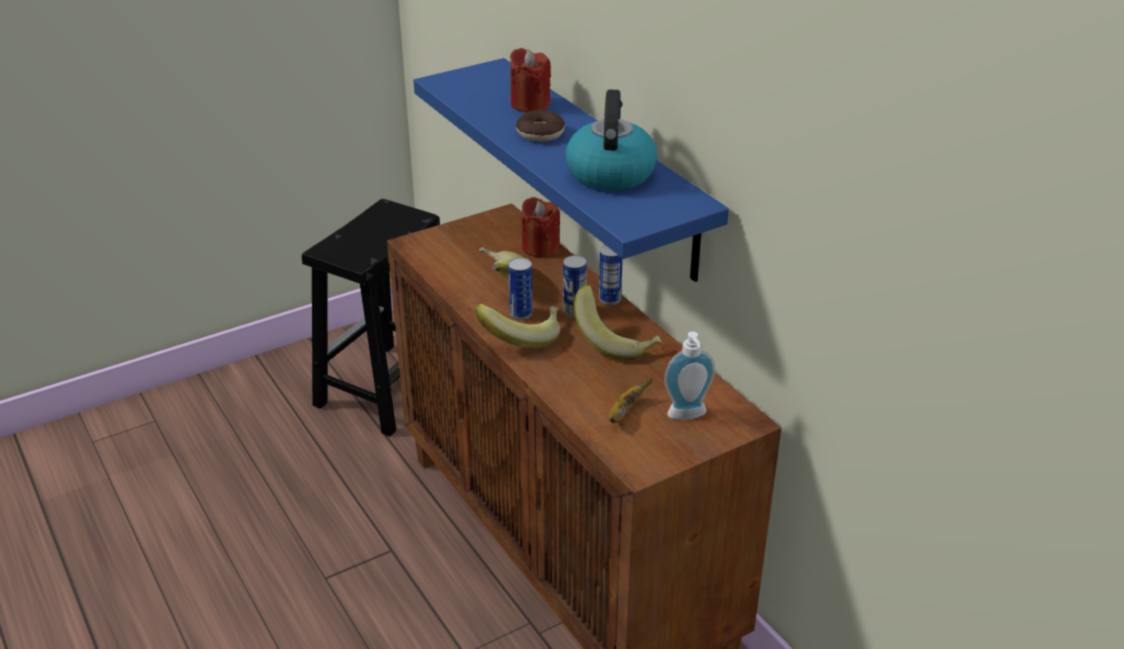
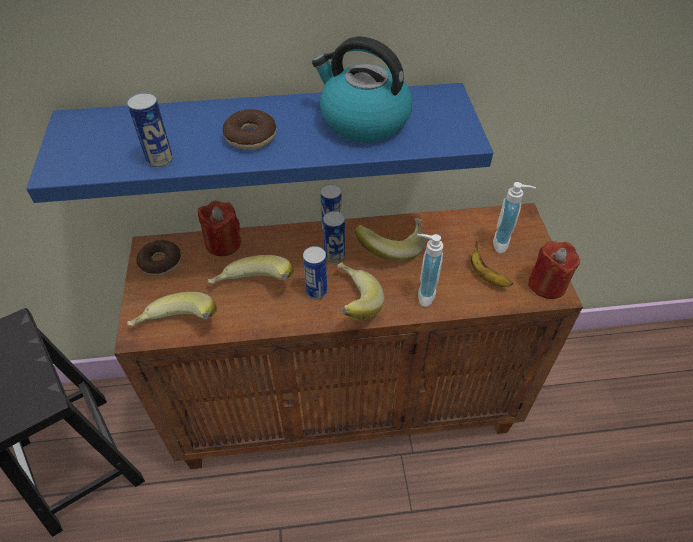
camera: 65 degrees left, 15 degrees up
red candle [510,48,551,112] -> red candle moved to [528,241,580,299]
none -> can [127,92,173,168]
none -> banana [127,292,217,327]
none -> donut [136,240,181,276]
none -> soap dispenser [417,234,443,307]

